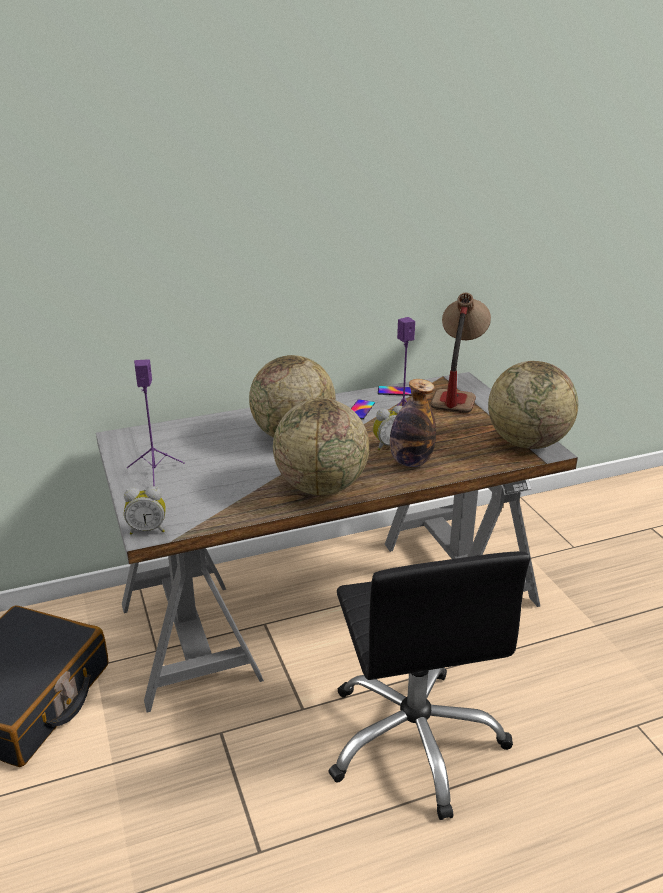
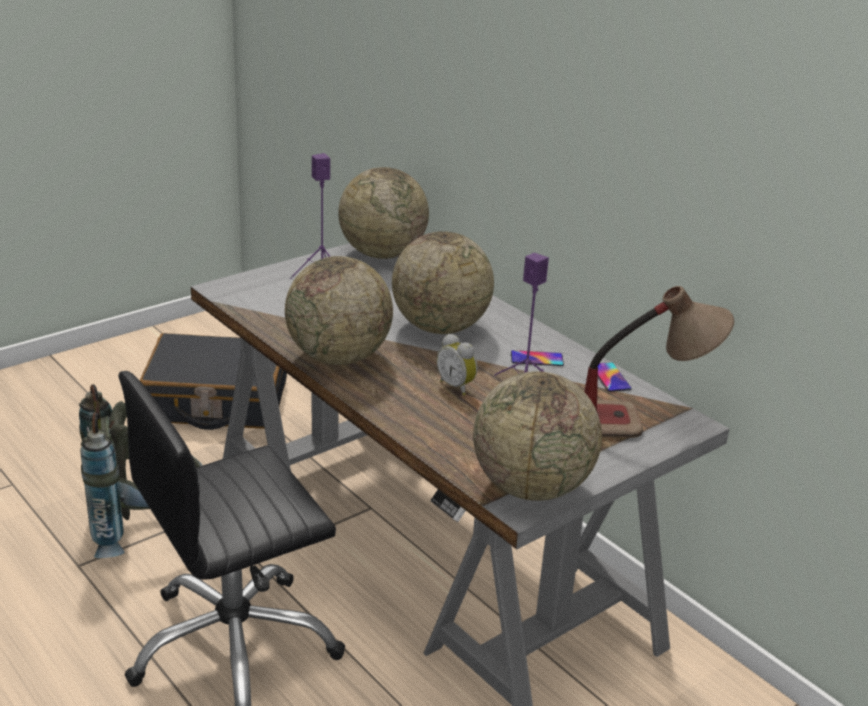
camera: 70 degrees right, 0 degrees up
alarm clock [124,486,166,535] -> none
bottle [390,379,436,467] -> none
none -> grey backpack [79,384,203,558]
none -> globe [338,167,429,259]

